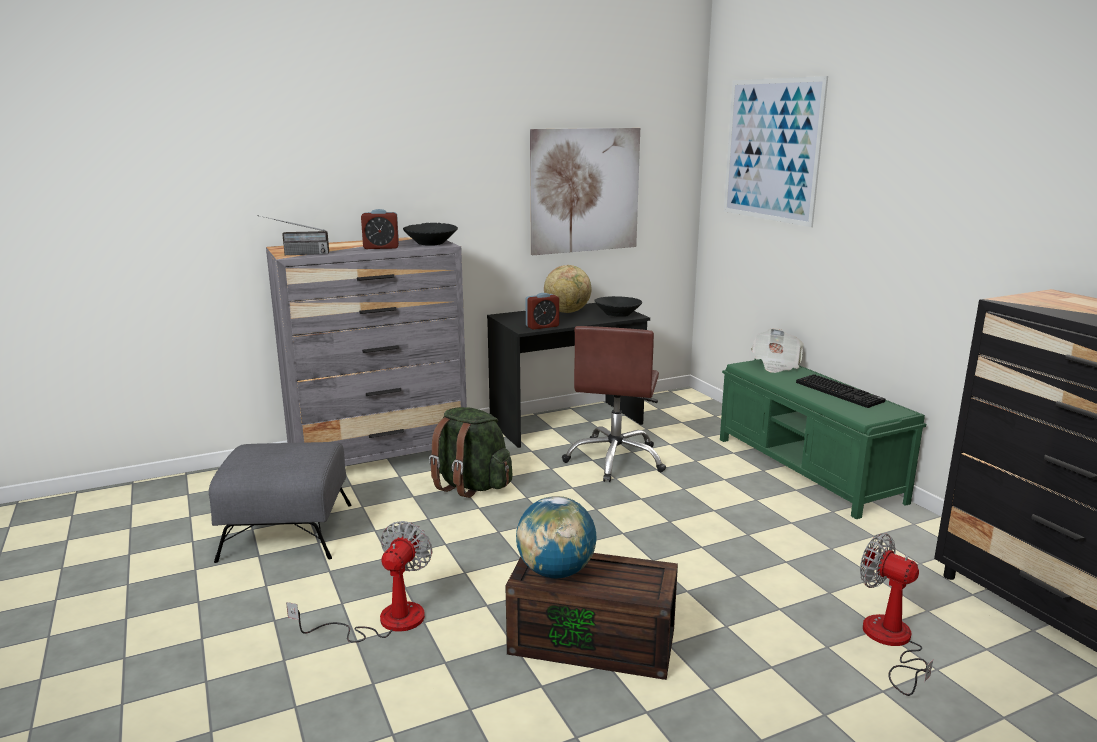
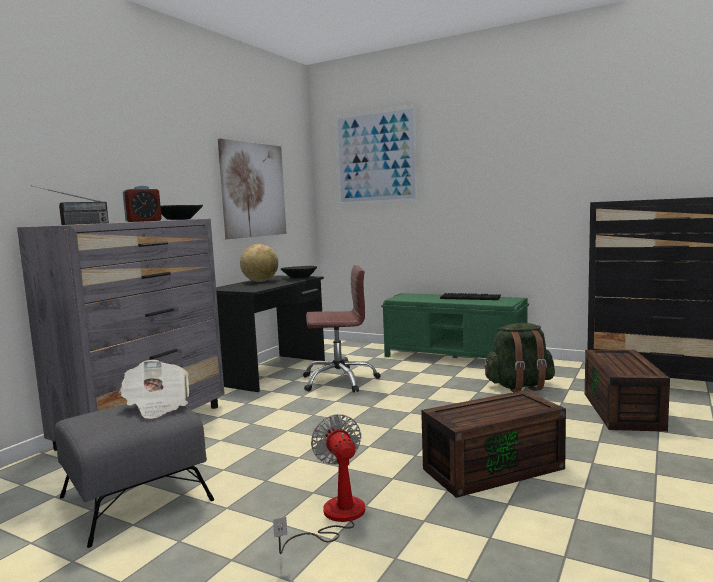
camera: 35 degrees left, 10 degrees down
green backpack [429,407,513,498] -> green backpack moved to [484,323,555,392]
globe [516,496,597,578] -> none
alarm clock [526,293,559,330] -> none
brown office chair [562,326,666,482] -> brown office chair turned 75 degrees counterclockwise [303,265,381,392]
newspaper [751,328,804,373] -> newspaper moved to [119,360,189,419]
fan [860,533,933,696] -> brown storage box [585,350,670,432]

